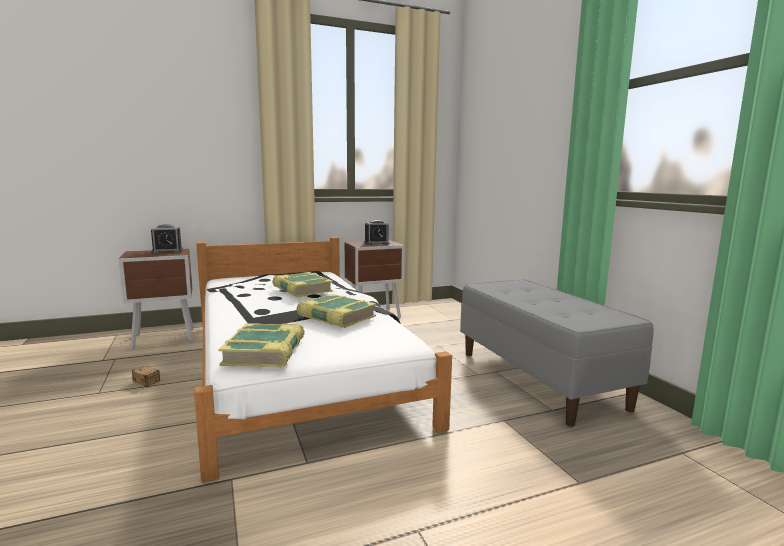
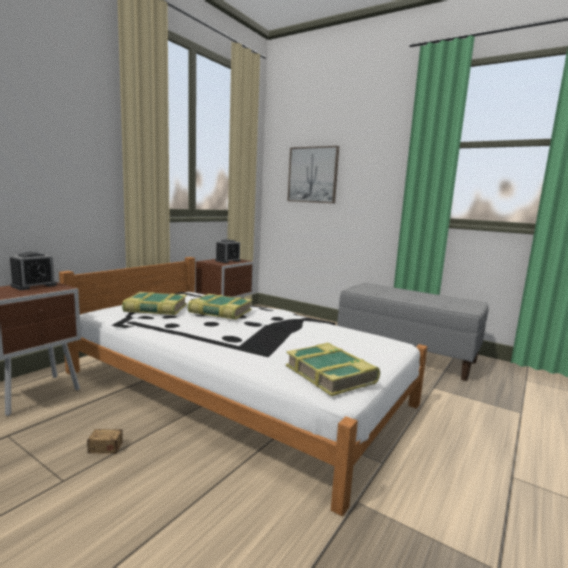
camera: 35 degrees left, 0 degrees up
book [297,294,376,328] -> book moved to [122,292,187,315]
none -> picture [287,146,339,203]

